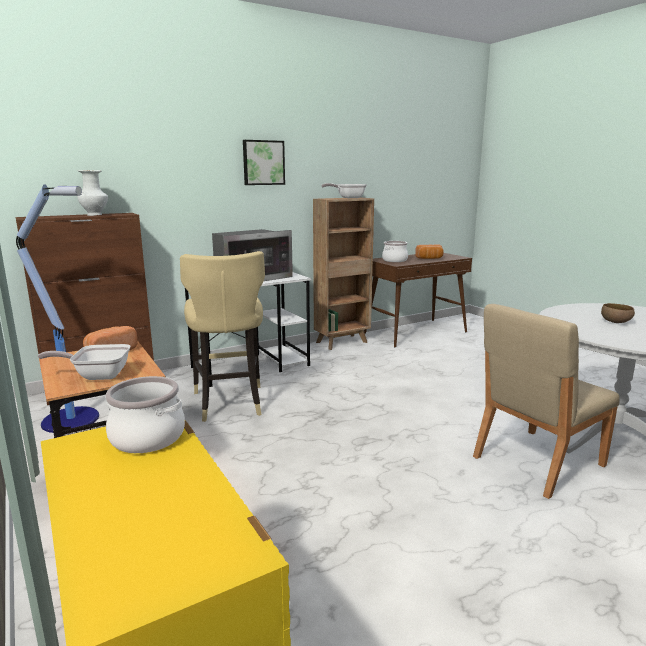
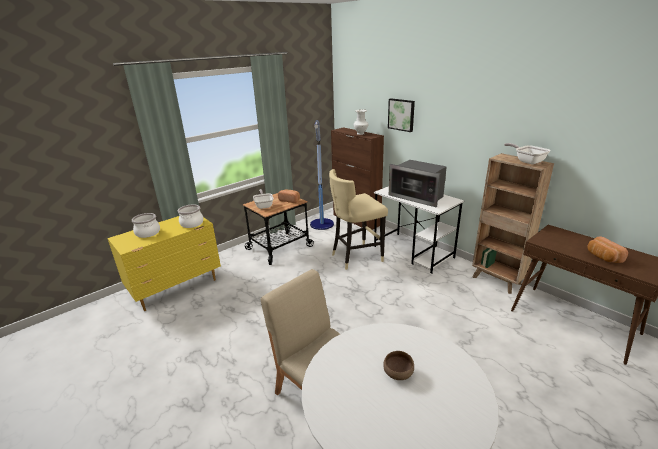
camera: 80 degrees right, 10 degrees up
picture [243,140,285,185] -> picture moved to [388,98,415,132]
cooking pot [382,241,408,262] -> cooking pot moved to [132,213,160,238]

